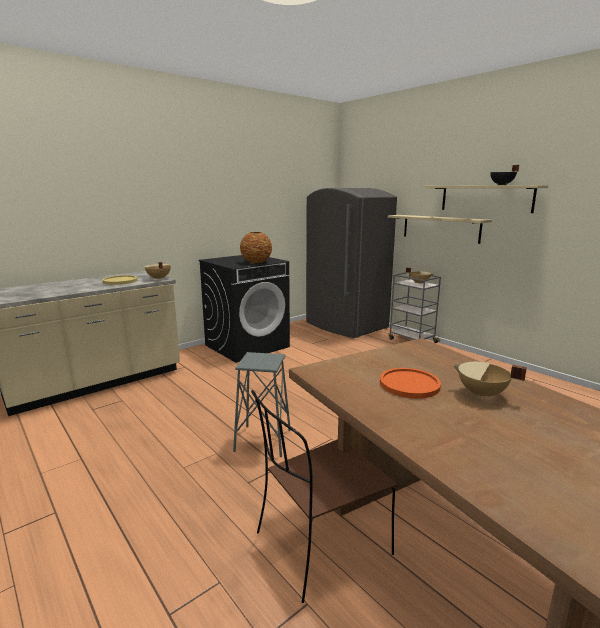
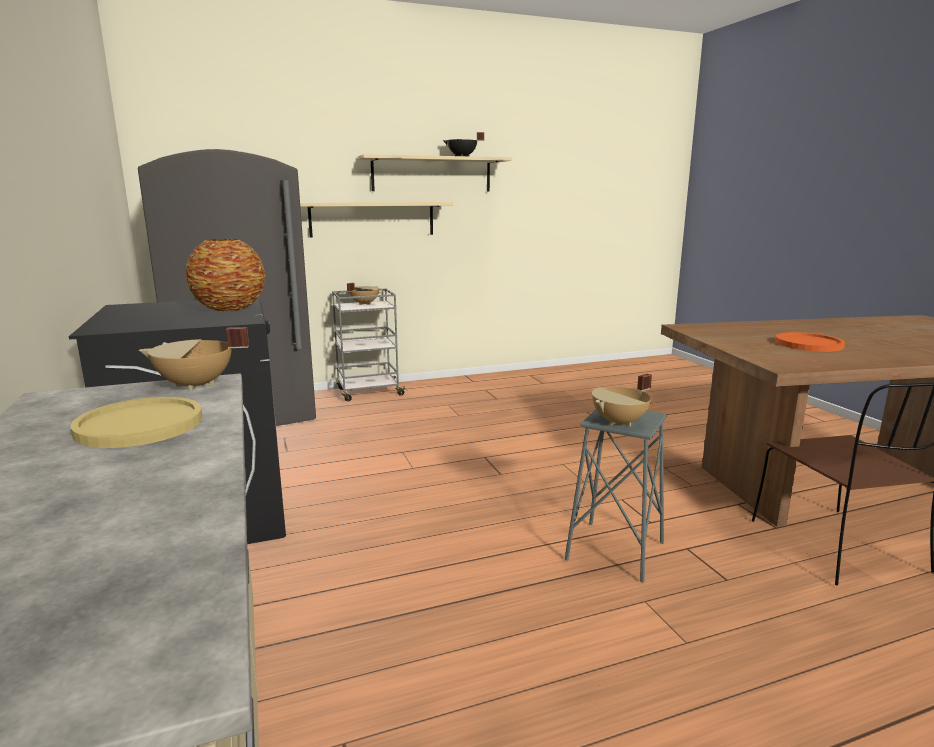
camera: 70 degrees left, 0 degrees up
beige cooking pot [452,362,527,399] -> beige cooking pot moved to [592,374,652,427]

